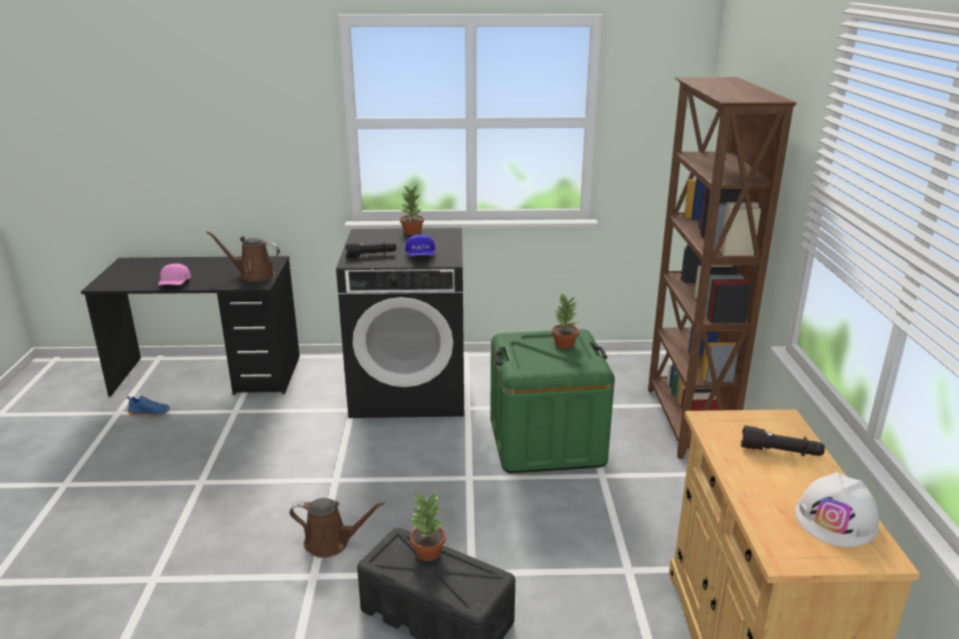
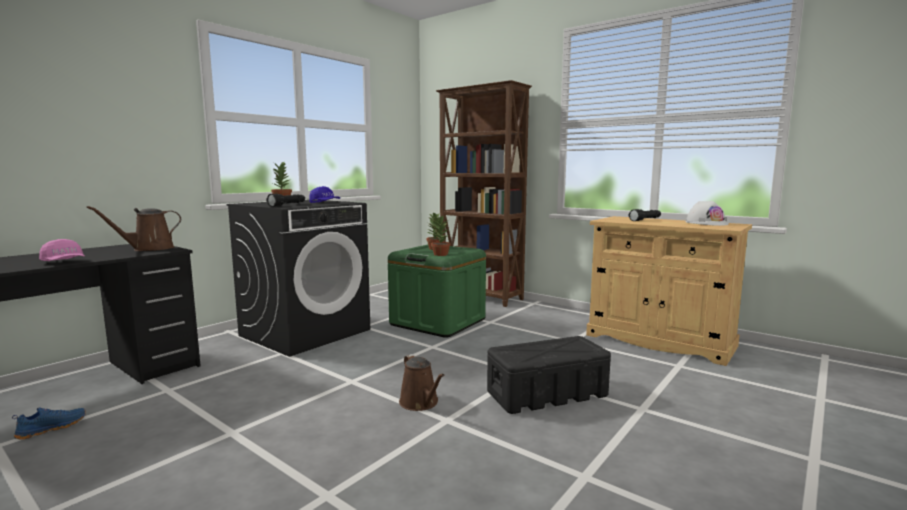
camera: 50 degrees left, 15 degrees down
brown watering can [289,498,385,558] -> brown watering can turned 105 degrees clockwise [399,354,444,411]
potted plant [410,492,446,561] -> potted plant moved to [431,216,451,256]

